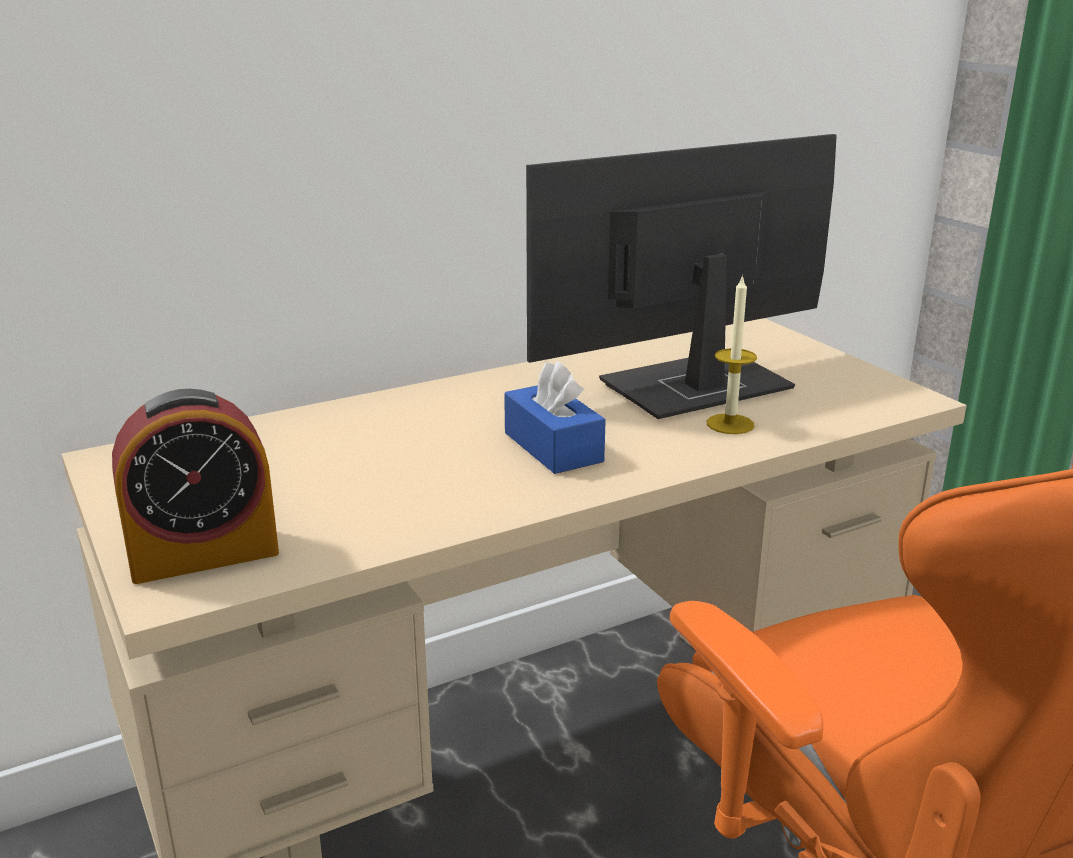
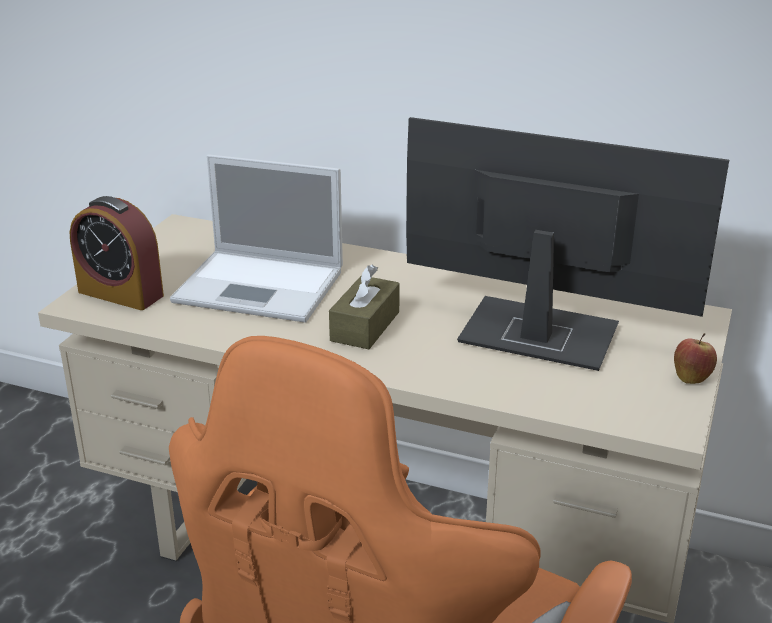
camera: 50 degrees right, 5 degrees up
blue tissue box [504,361,606,474] -> brown tissue box [329,264,400,349]
candle [707,274,757,434] -> none
none -> laptop [170,154,343,323]
none -> apple [674,333,717,384]

